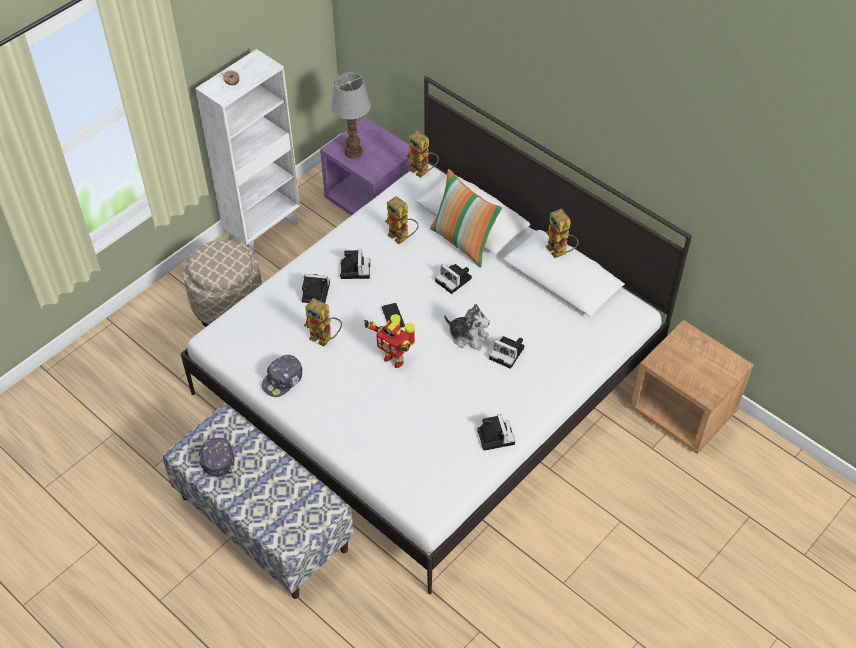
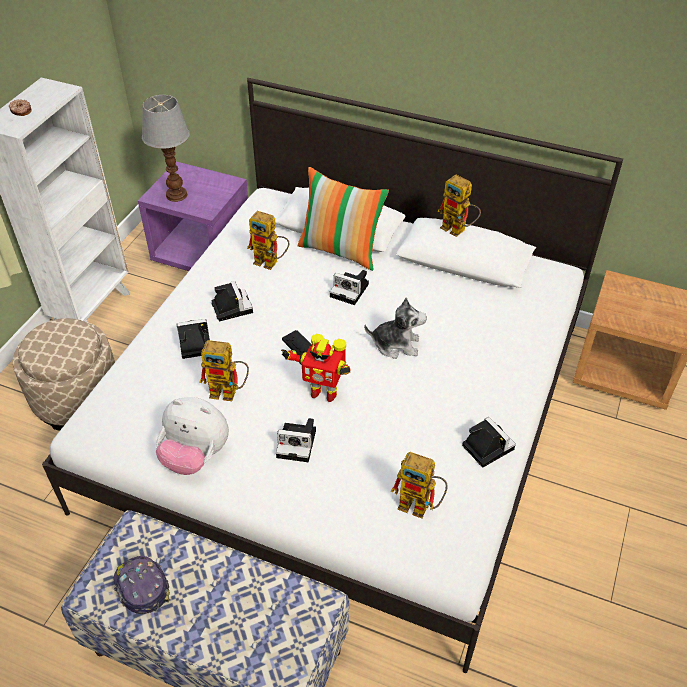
camera: 20 degrees left, 5 degrees down
cap [262,355,302,397] -> plush toy [156,397,229,475]
toy robot [406,130,439,178] -> toy robot moved to [391,452,448,518]
camera [489,336,525,369] -> camera moved to [276,418,316,462]

